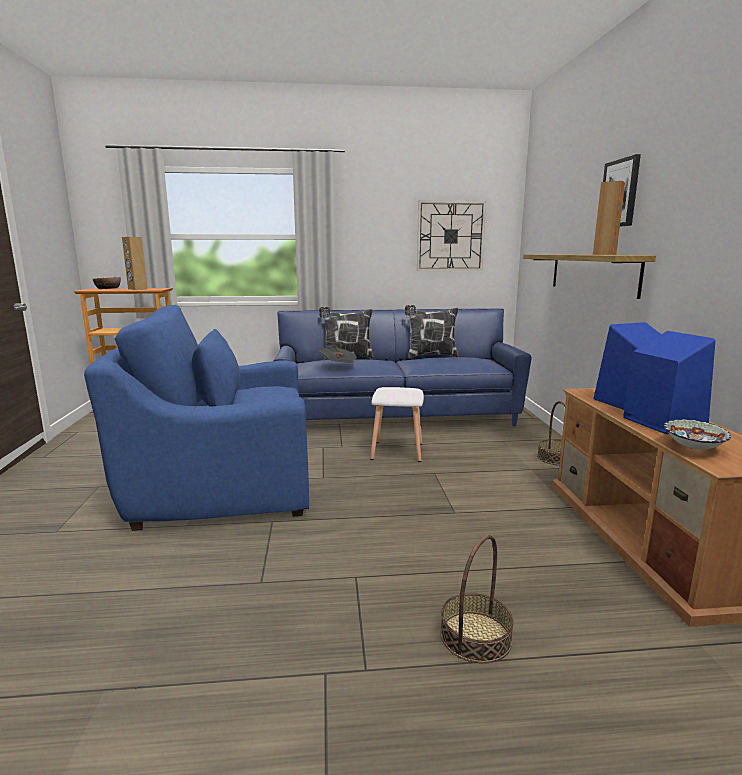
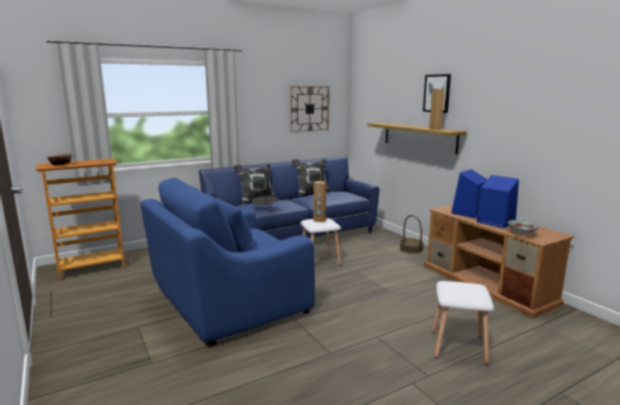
camera: 25 degrees left, 0 degrees up
brown speaker [122,237,148,290] -> brown speaker moved to [313,181,326,222]
basket [440,535,514,664] -> white stool [432,281,494,365]

